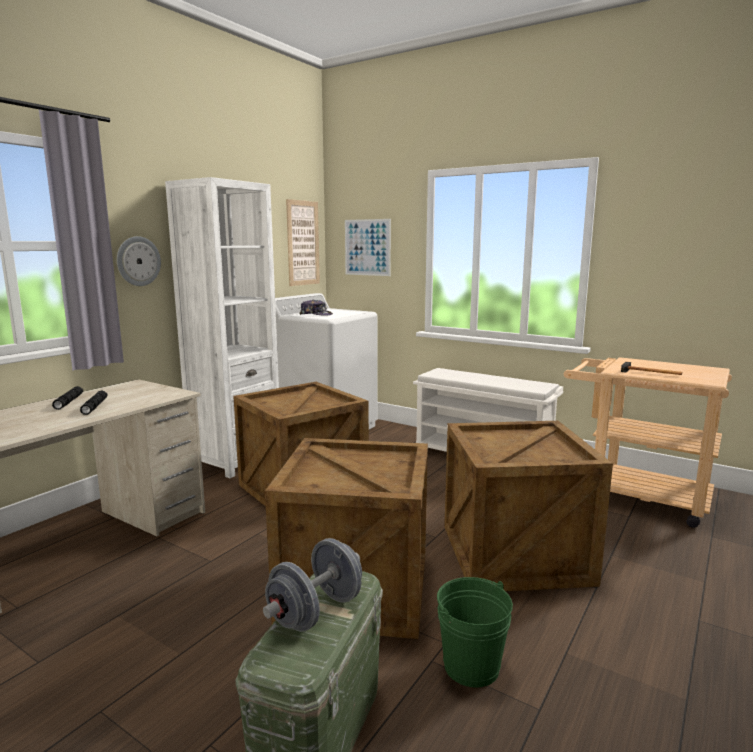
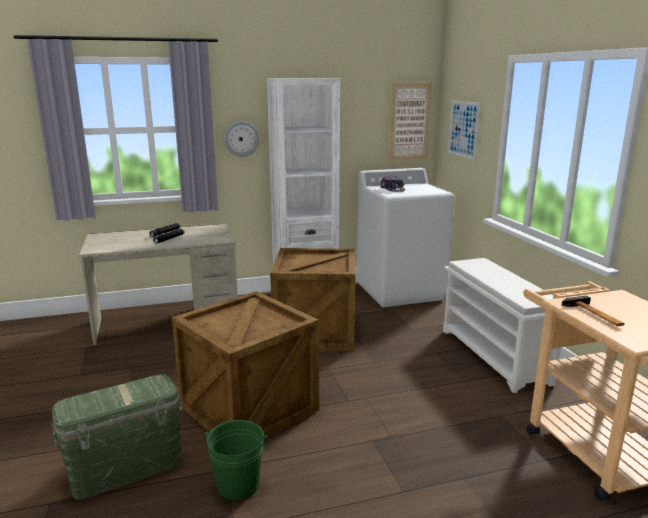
camera: 40 degrees right, 5 degrees up
grey dumbbell [263,538,362,632] -> none
crate [444,421,613,591] -> none

